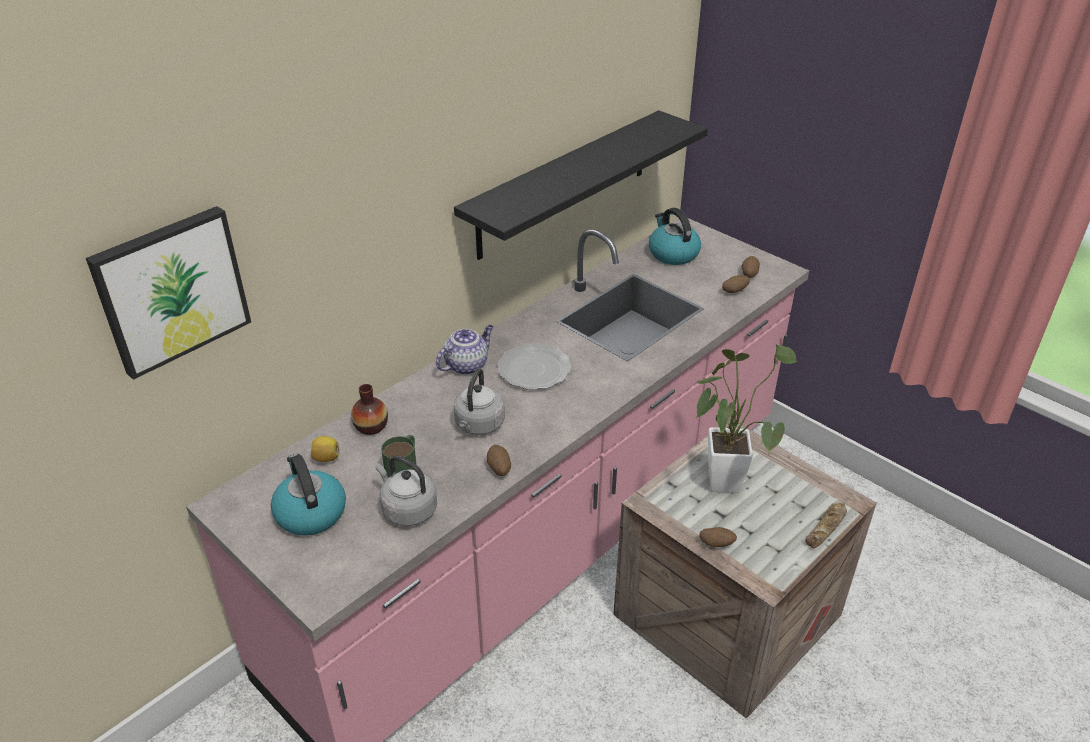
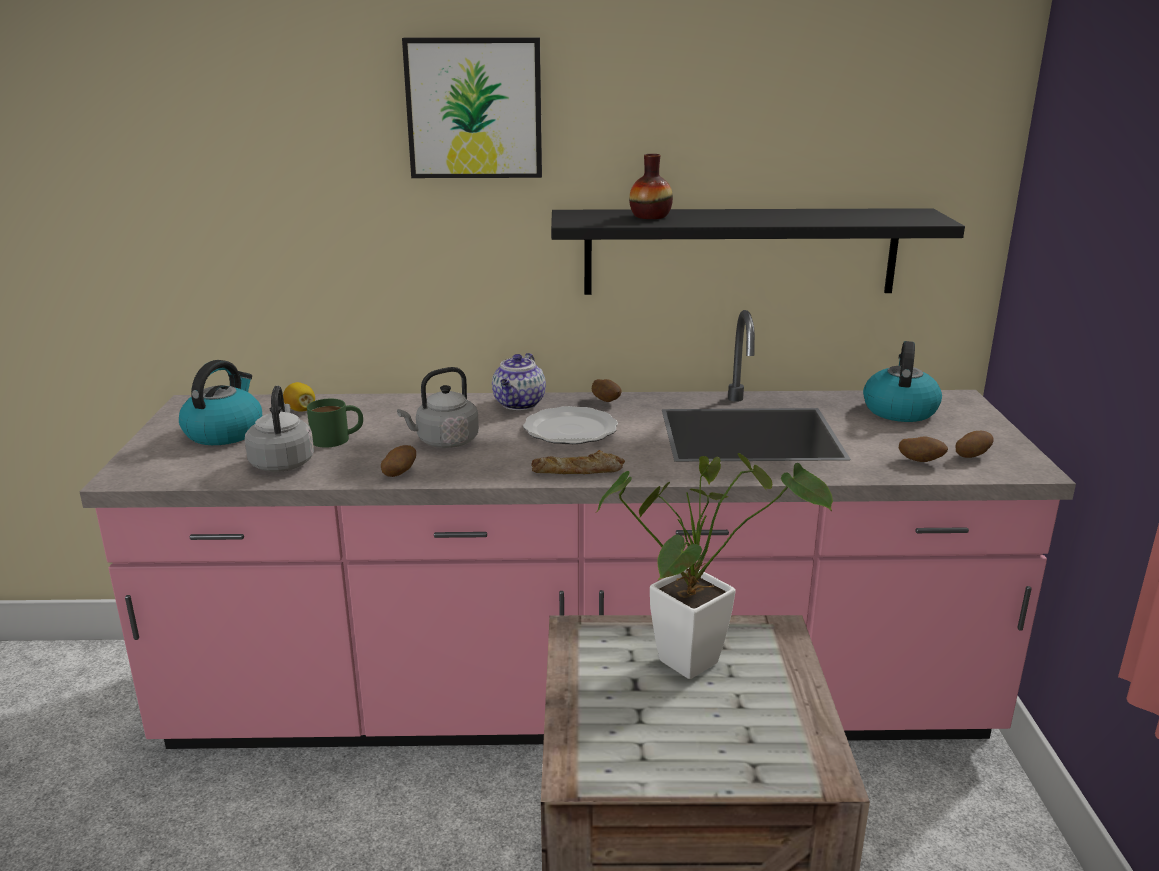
camera: 45 degrees right, 15 degrees down
picture [86,206,251,380] -> picture moved to [402,37,542,178]
vase [351,384,388,435] -> vase moved to [629,154,673,219]
teapot [436,325,494,375] -> teapot turned 105 degrees clockwise [492,353,546,410]
potato [699,527,737,547] -> potato moved to [592,379,622,402]
bread [805,502,847,548] -> bread moved to [531,450,625,474]

